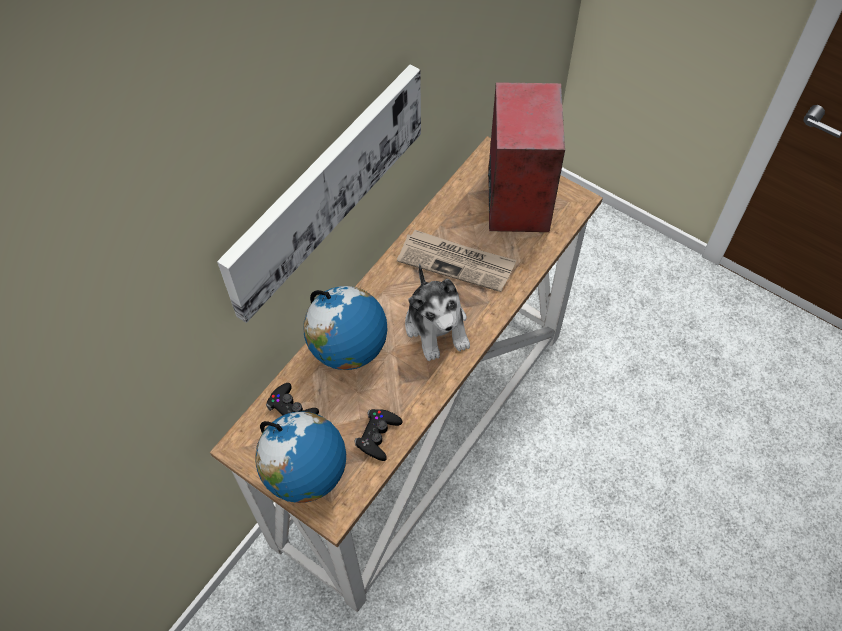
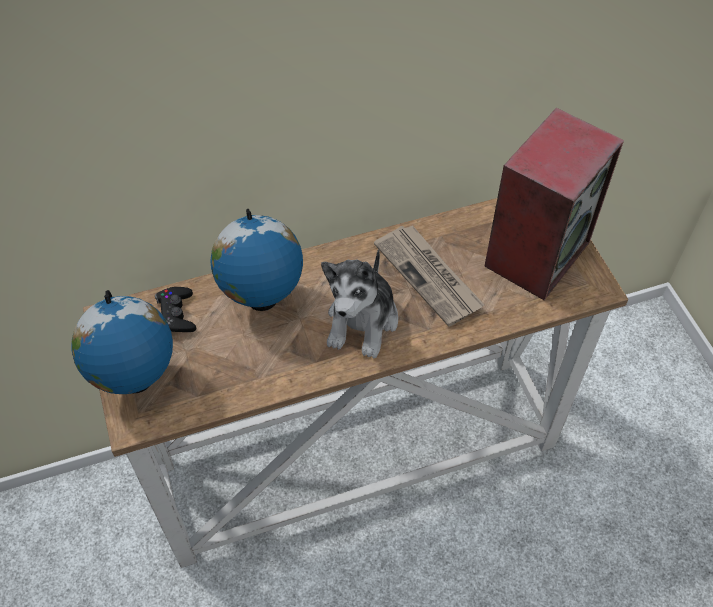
camera: 35 degrees right, 5 degrees down
picture [217,65,421,323] -> none
black game controller [354,409,402,461] -> none

